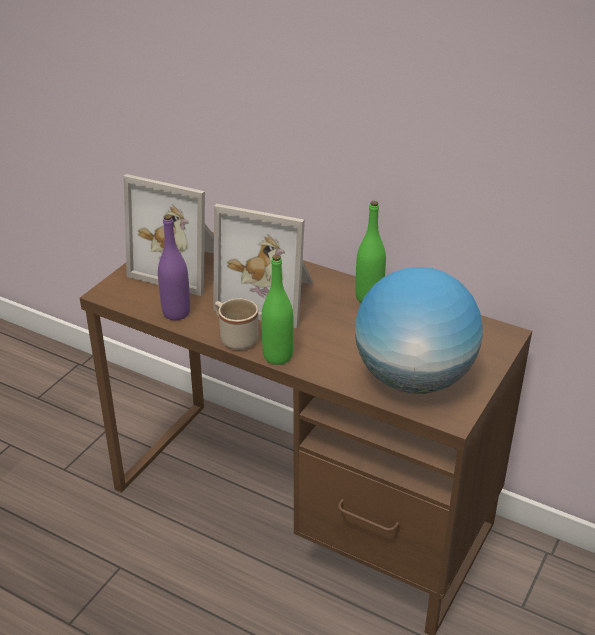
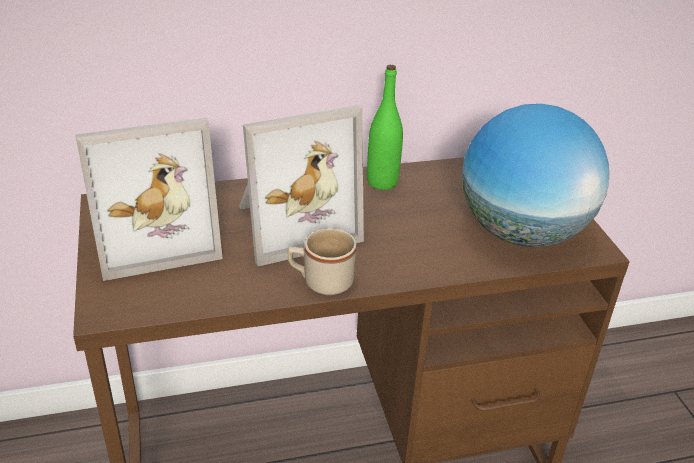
camera: 45 degrees left, 0 degrees up
purple bottle [158,214,190,320] -> none
green bottle [261,255,294,365] -> none

